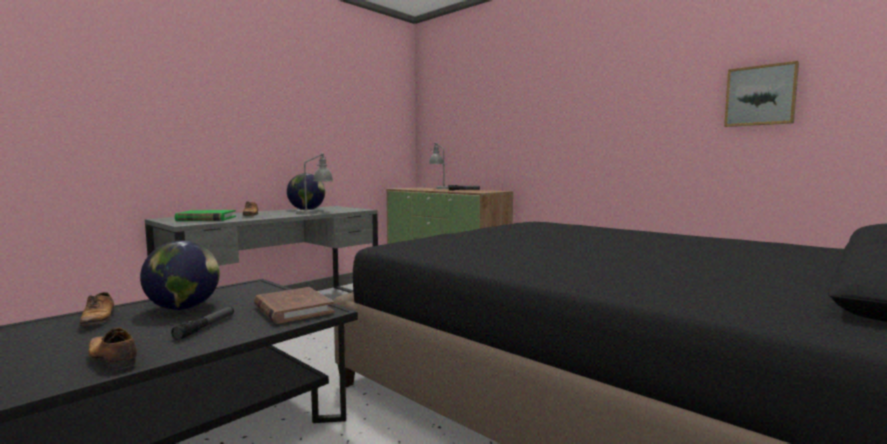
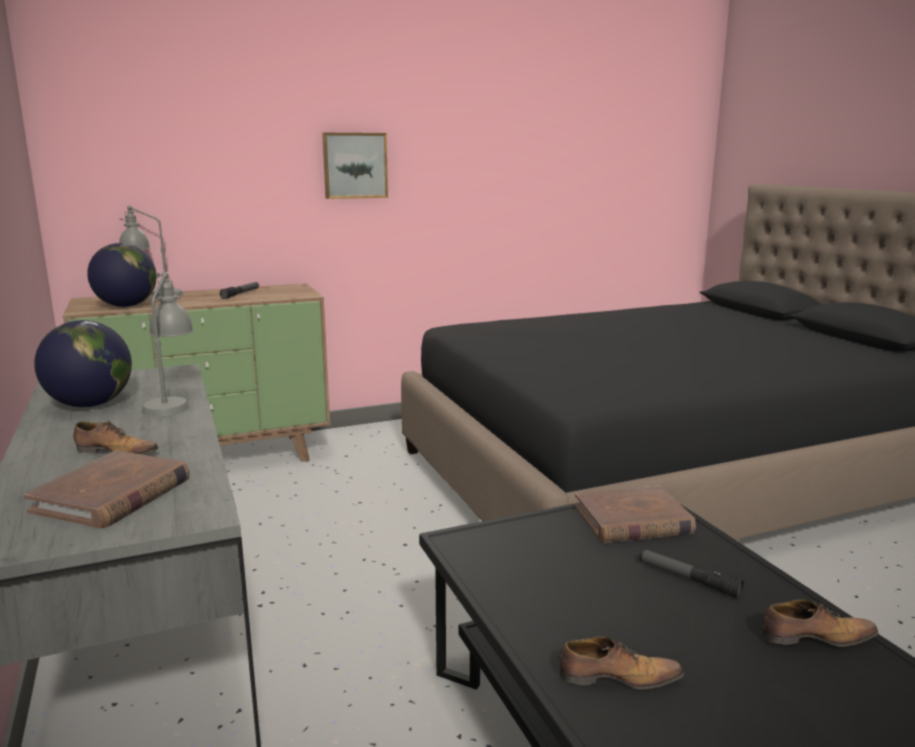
camera: 65 degrees left, 10 degrees up
shoe [88,327,137,370] -> shoe turned 150 degrees counterclockwise [761,599,878,647]
globe [140,240,220,310] -> globe moved to [87,243,157,307]
green book [175,210,236,221] -> brown book [24,450,190,528]
picture [724,61,799,127] -> picture moved to [322,133,388,199]

